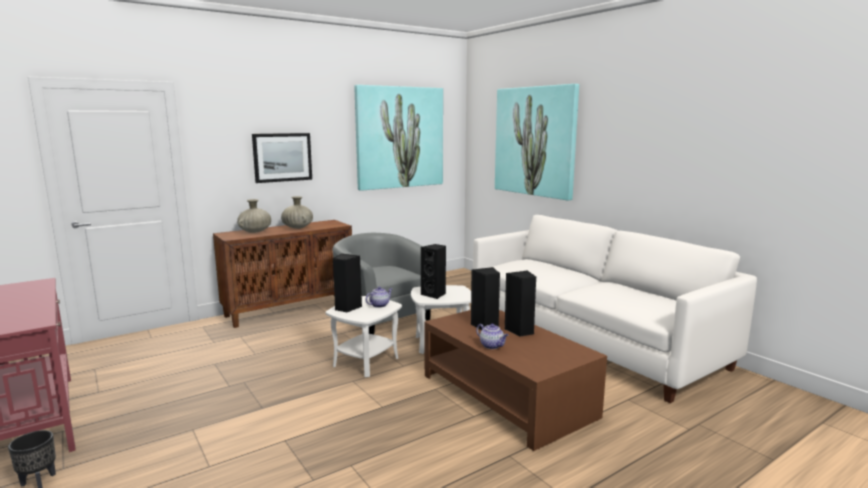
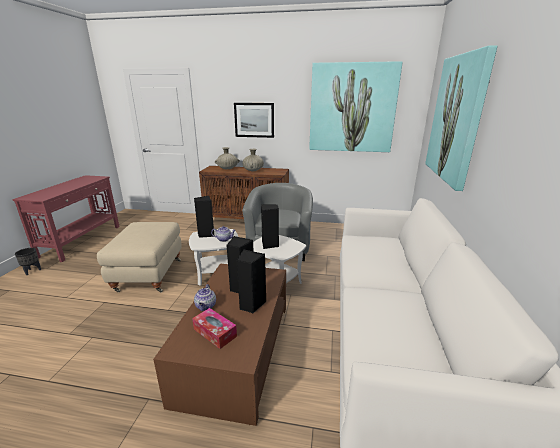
camera: 45 degrees right, 10 degrees up
none -> beige ottoman [97,222,181,293]
none -> tissue box [192,308,237,349]

